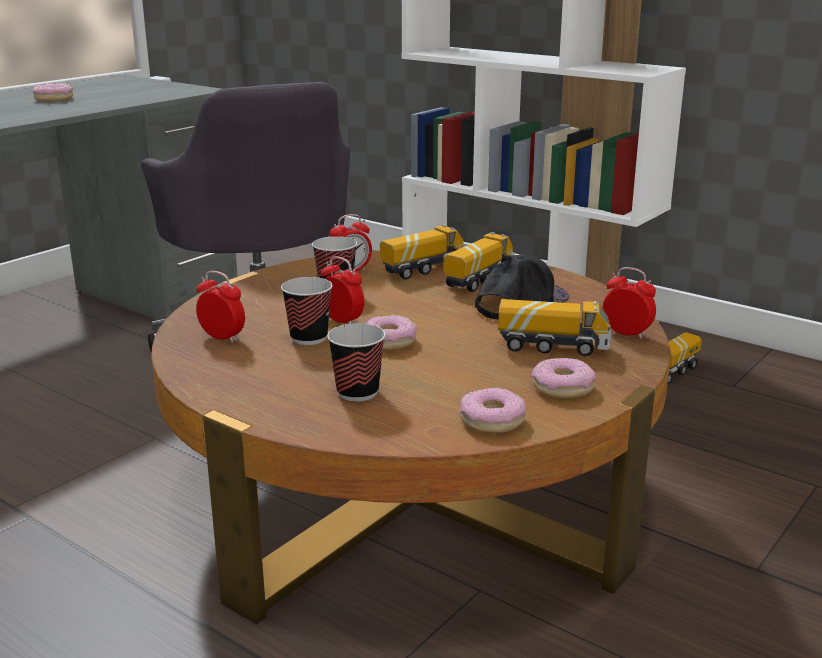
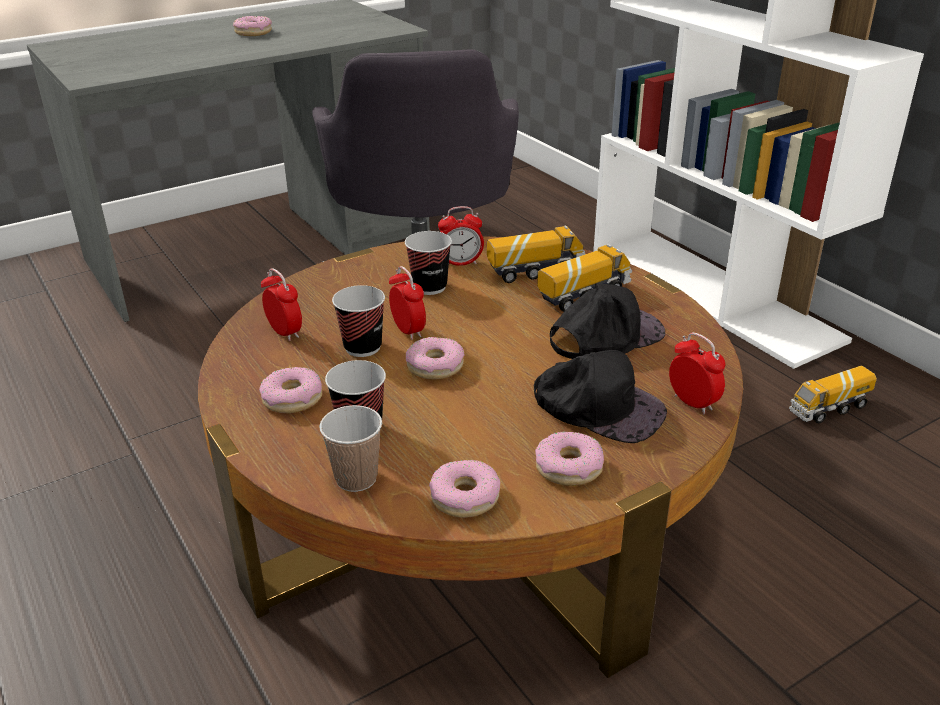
camera: 20 degrees right, 10 degrees up
toy truck [498,299,611,356] -> black cap [534,350,667,443]
none -> donut [259,367,322,413]
none -> cup [319,405,382,492]

